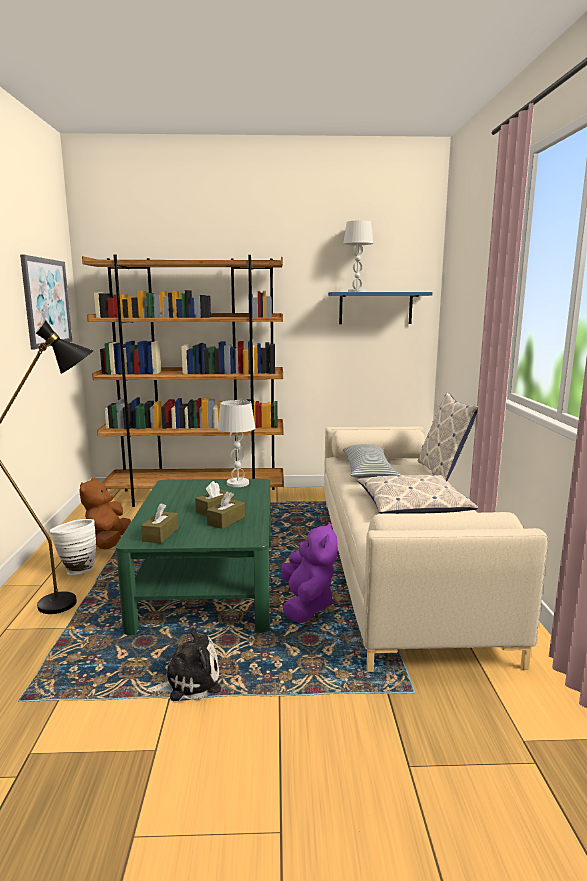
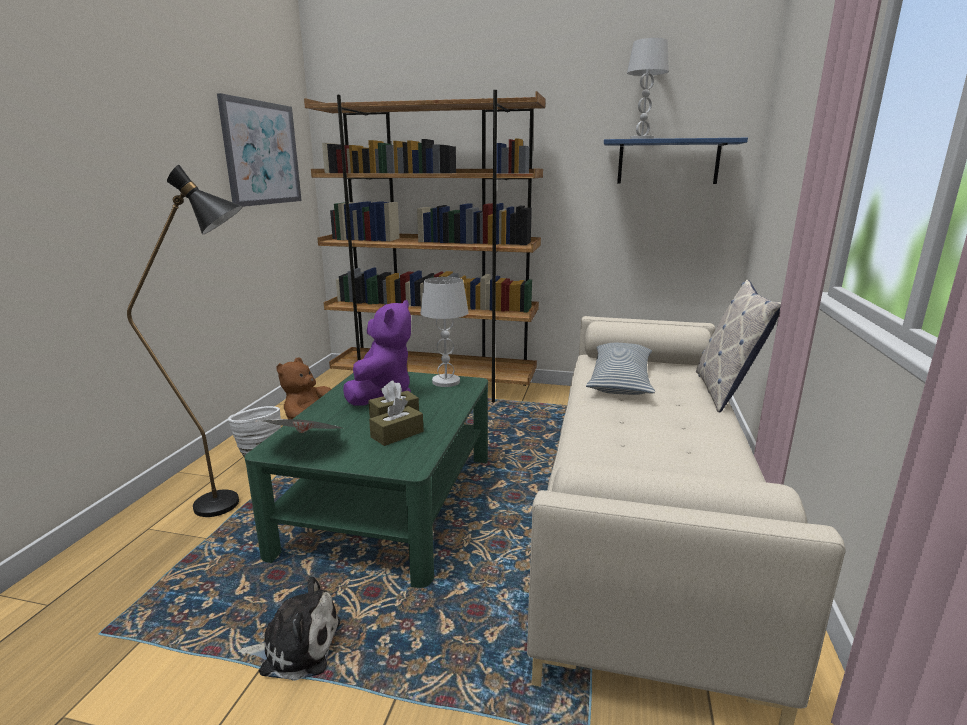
camera: 15 degrees right, 5 degrees up
brown tissue box [141,503,178,544] -> newspaper [255,419,342,433]
purple plush toy [281,522,338,623] -> purple plush toy moved to [343,300,411,405]
pillow [357,475,478,514] -> none

